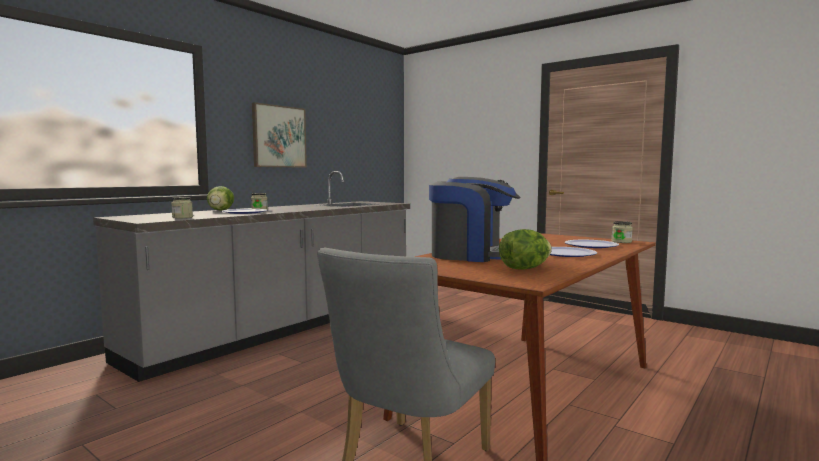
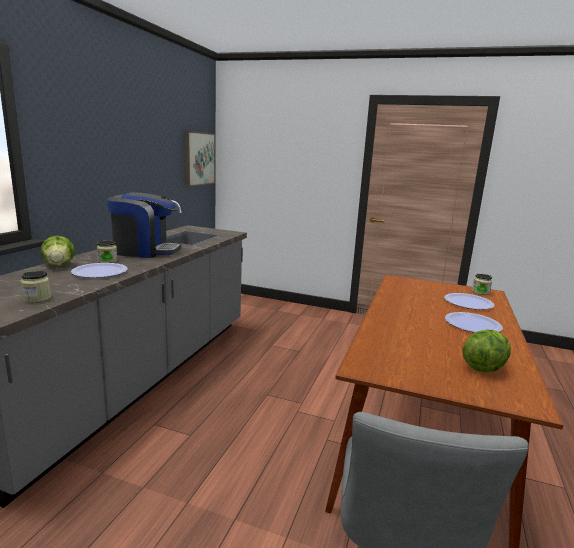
camera: 20 degrees left, 10 degrees up
picture [252,102,307,168] -> picture moved to [185,131,215,187]
coffee machine [429,177,520,262] -> coffee machine moved to [107,192,182,258]

